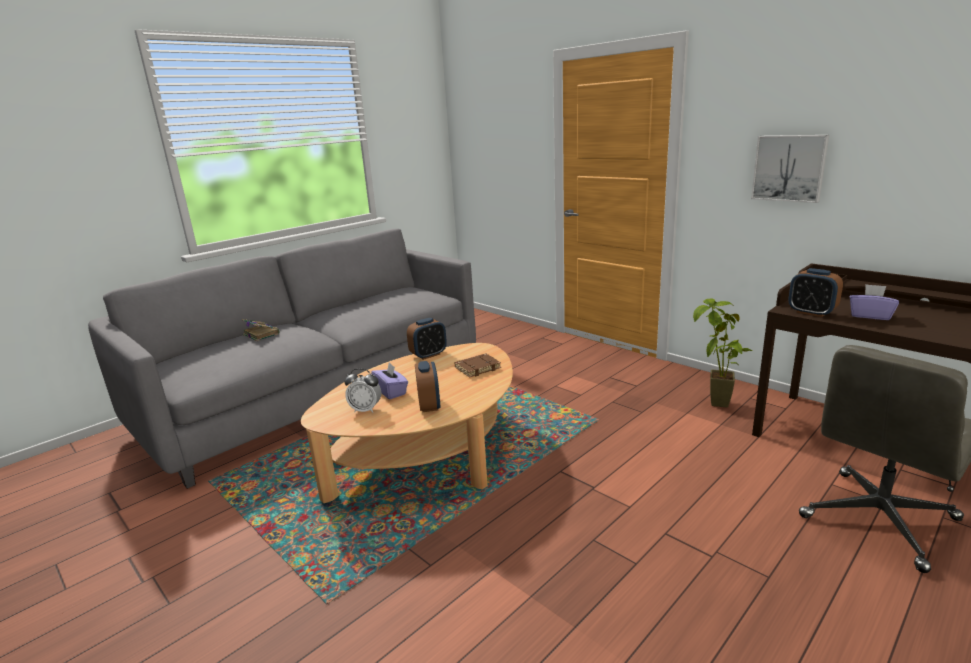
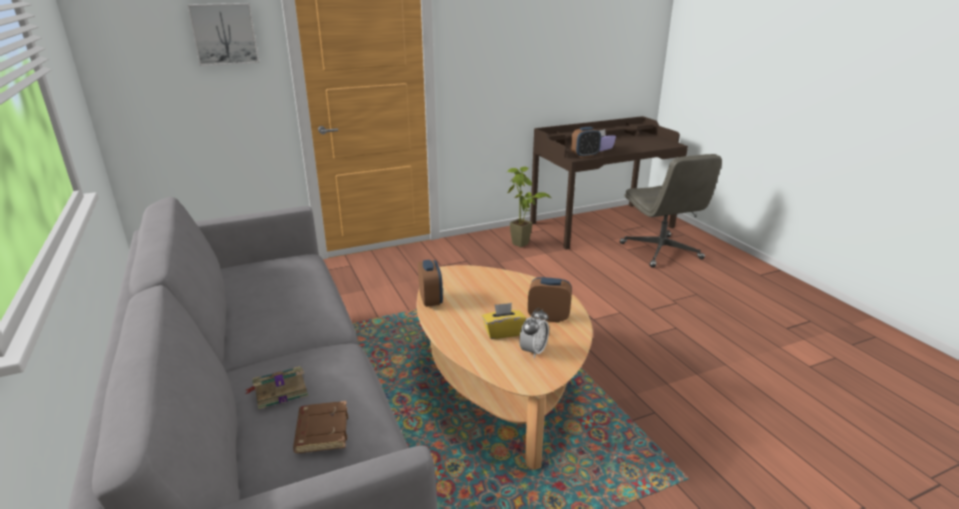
camera: 70 degrees left, 5 degrees up
purple tissue box [371,363,408,399] -> yellow tissue box [482,303,526,339]
brown book [455,353,501,378] -> brown book moved to [293,401,348,453]
picture [751,135,829,203] -> picture moved to [187,3,259,66]

